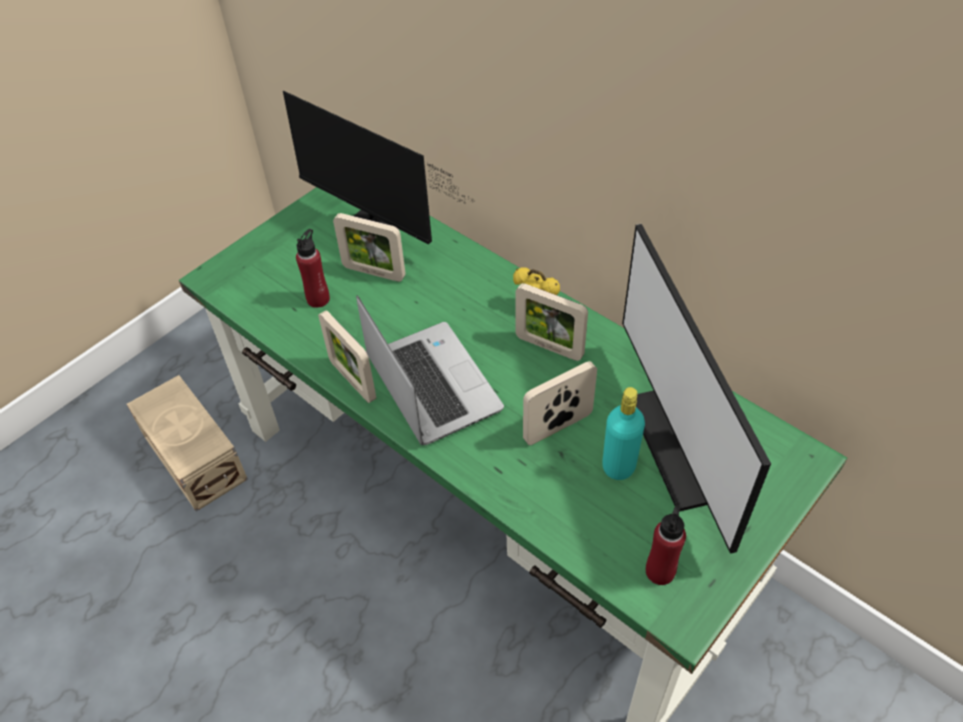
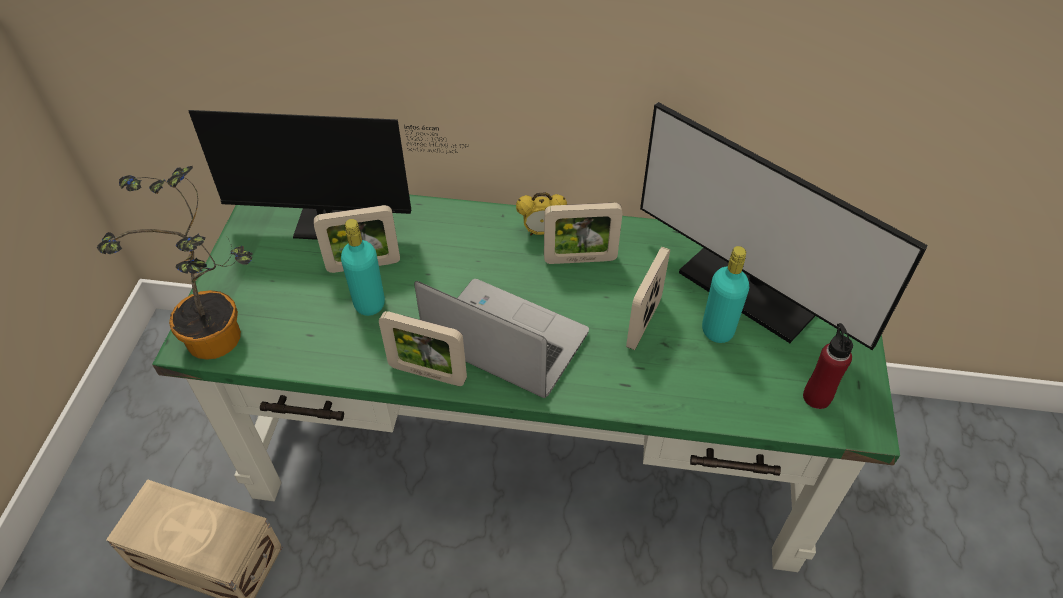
camera: 35 degrees left, 0 degrees up
red bottle [296,229,330,308] -> none
none -> potted plant [97,166,253,360]
none -> turquoise bottle [341,219,385,316]

